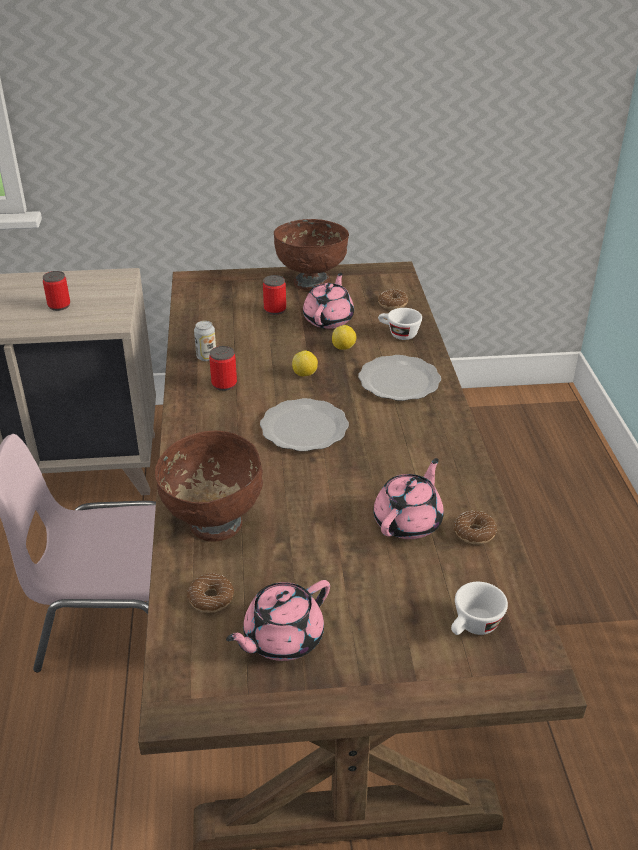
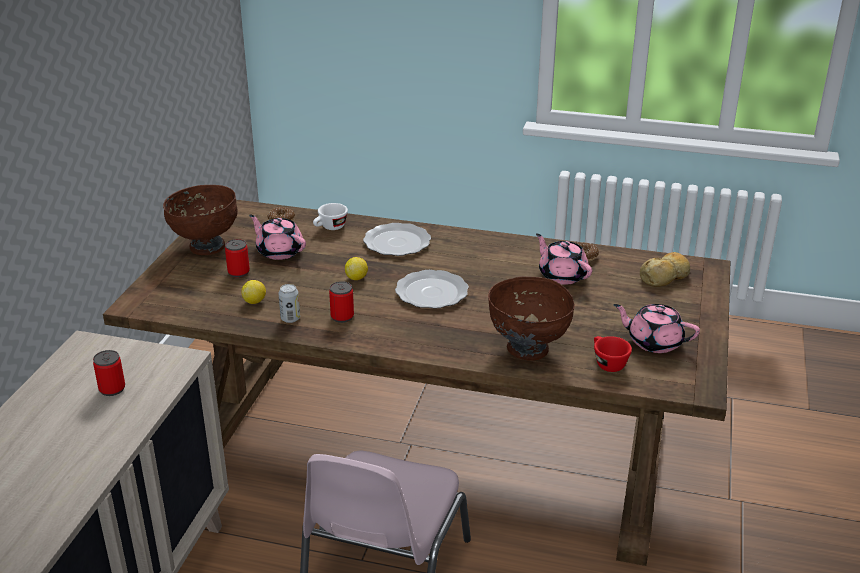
camera: 70 degrees left, 5 degrees down
donut [187,573,234,613] -> red cup [594,336,632,372]
pink teapot [226,580,330,661] -> pink teapot turned 135 degrees clockwise [613,304,700,353]
lemon [332,325,356,350] -> lemon moved to [241,280,266,304]
white cup [451,582,508,635] -> bread [640,252,690,287]

